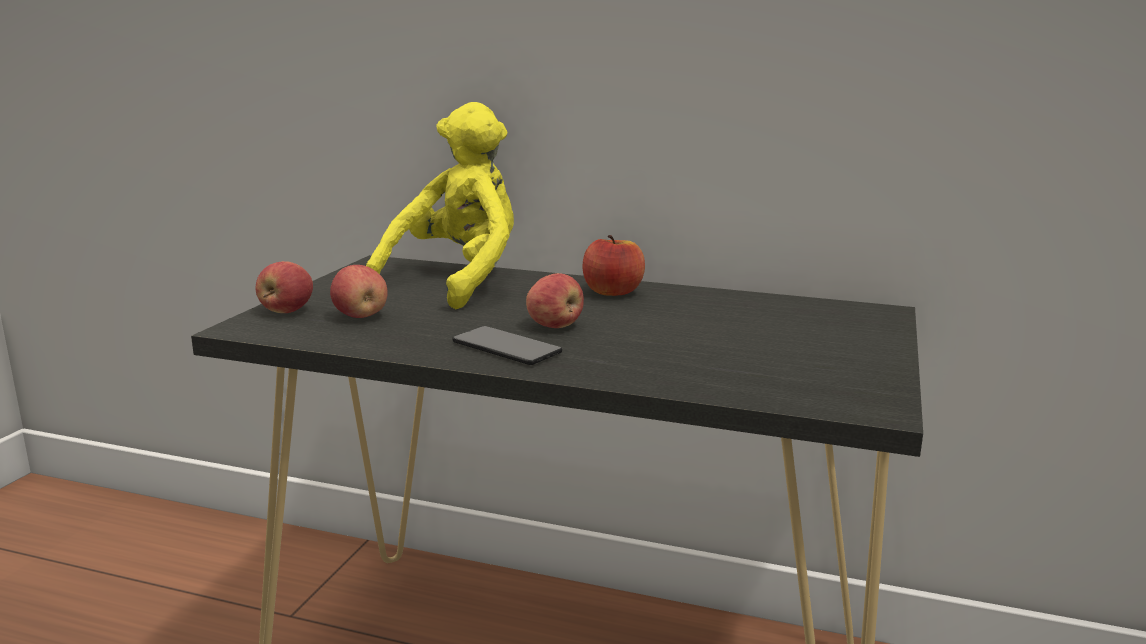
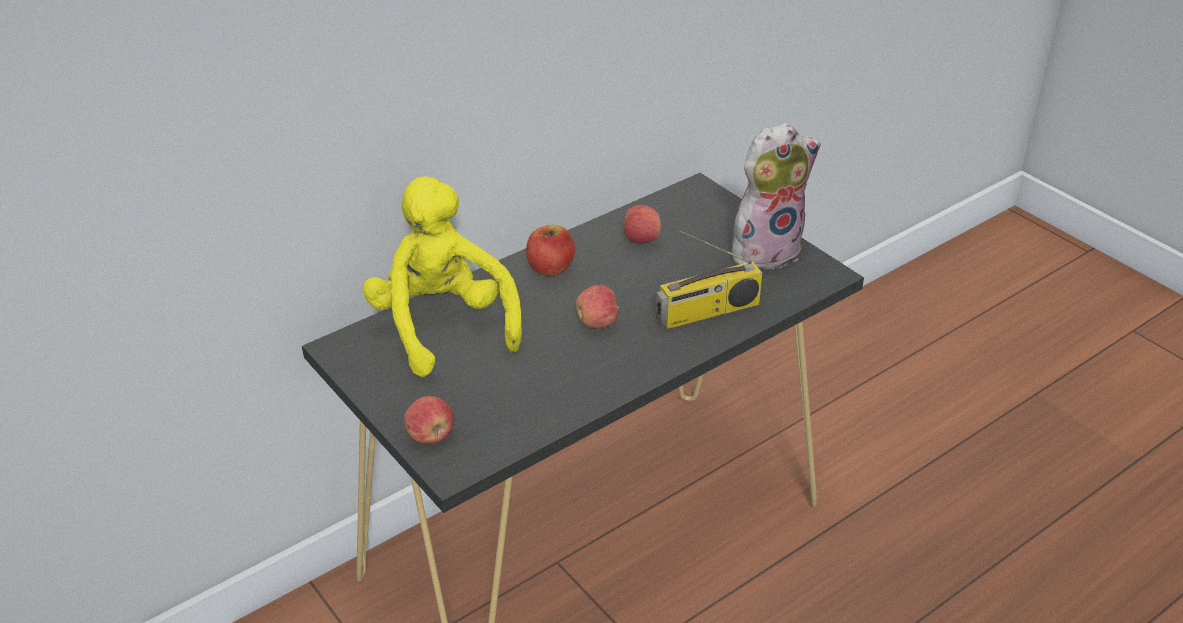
camera: 55 degrees left, 20 degrees up
apple [330,265,388,318] -> apple moved to [623,205,661,243]
phone [452,326,562,365] -> none
none -> radio [656,230,762,329]
none -> plush toy [732,122,821,269]

